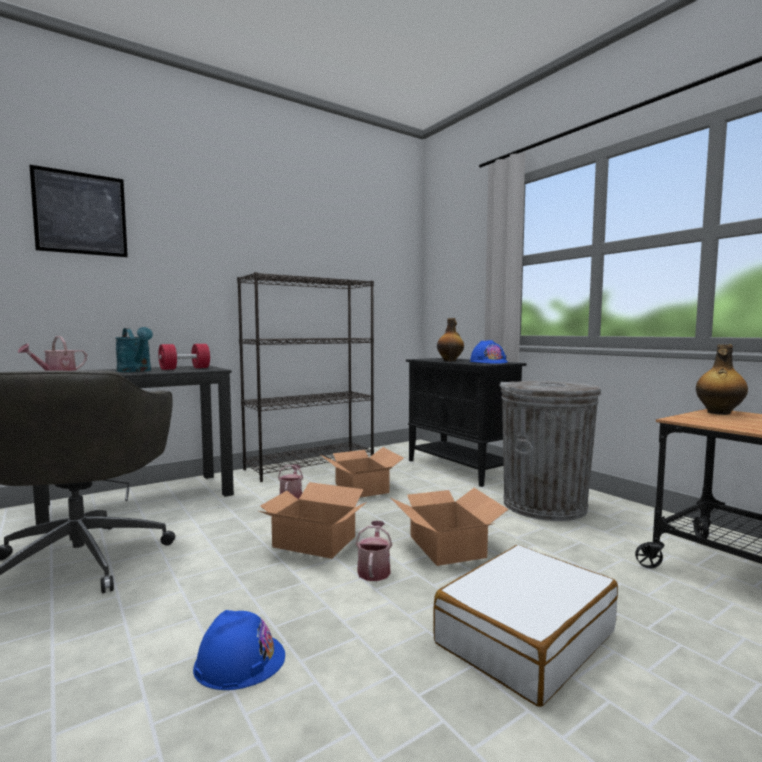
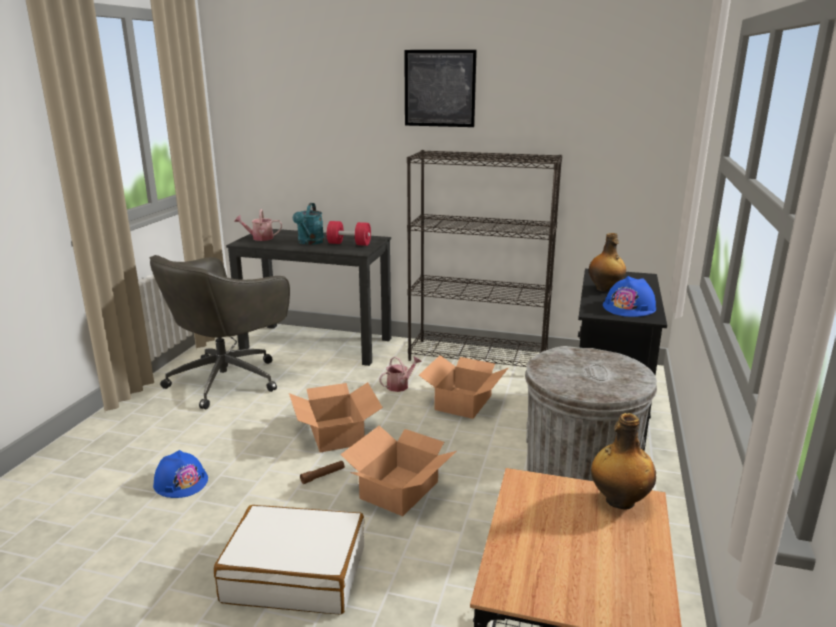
camera: 50 degrees right, 15 degrees up
picture [29,165,128,257] -> picture moved to [404,50,477,127]
watering can [356,521,392,581] -> brown flashlight [300,461,345,484]

